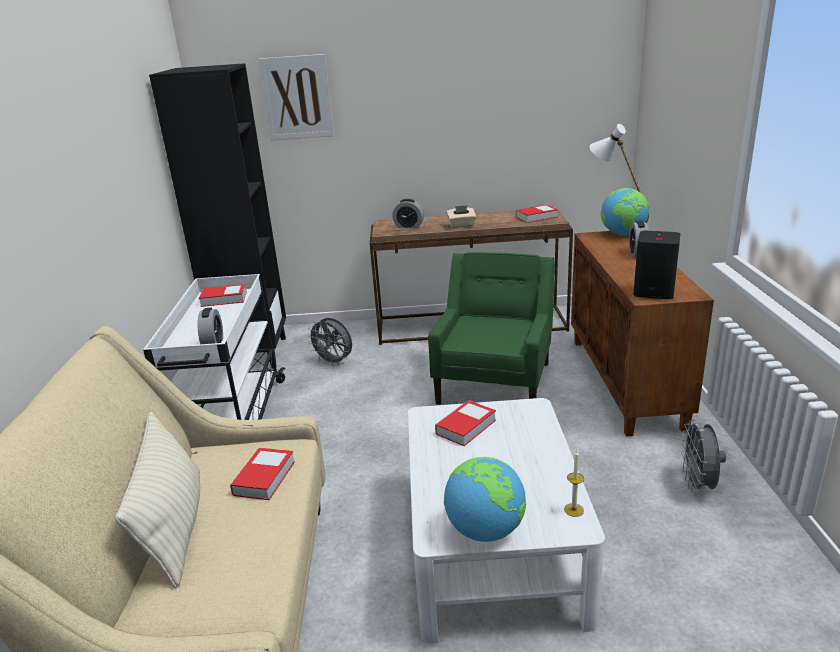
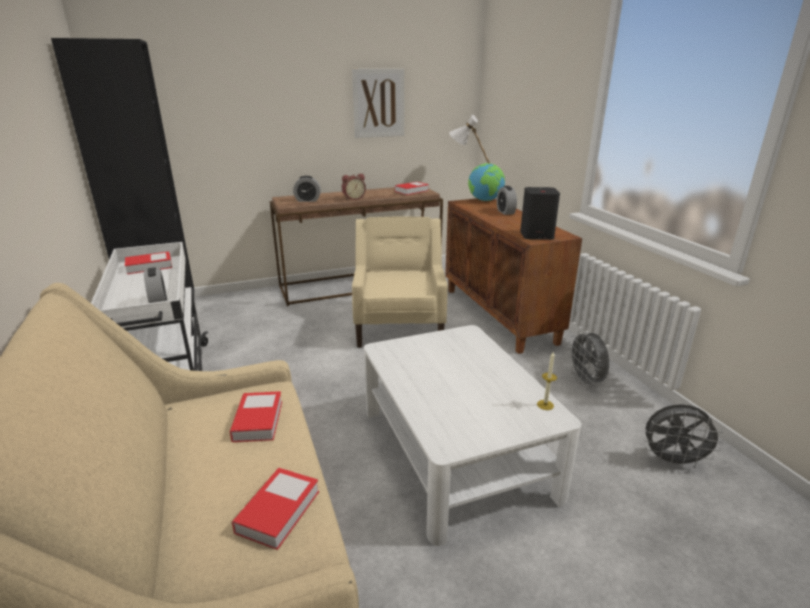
camera: 20 degrees left, 0 degrees up
beige pillow [115,412,200,588] -> none
picture [258,54,334,141] -> picture moved to [352,69,404,138]
grey fan [307,318,352,366] -> grey fan moved to [643,404,724,469]
green armchair [428,252,554,405] -> beige armchair [352,216,448,348]
book [435,400,496,446] -> book moved to [232,468,319,550]
globe [444,457,526,542] -> none
beige tissue box [446,205,476,228] -> alarm clock [342,174,366,200]

